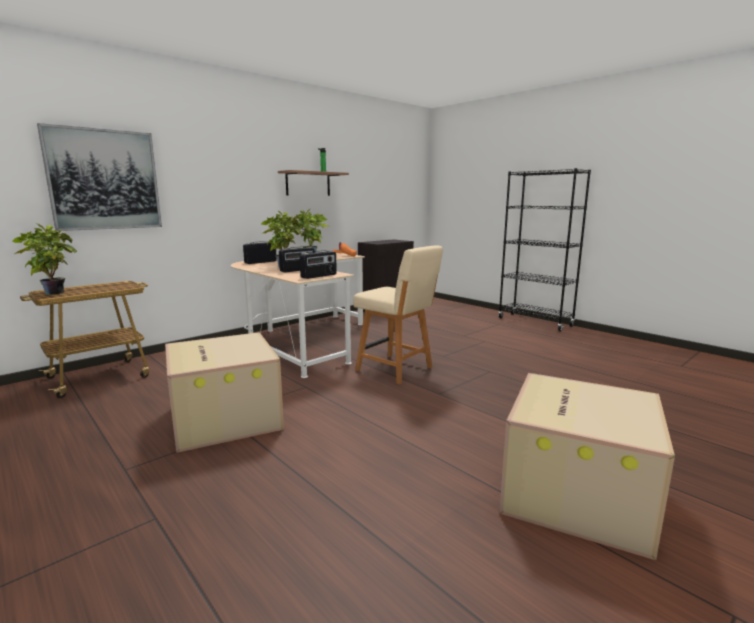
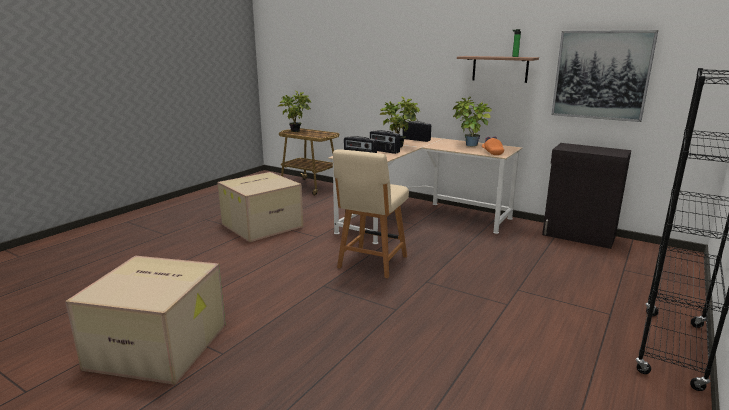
camera: 75 degrees right, 5 degrees up
picture [37,123,162,231] -> picture moved to [551,30,658,122]

